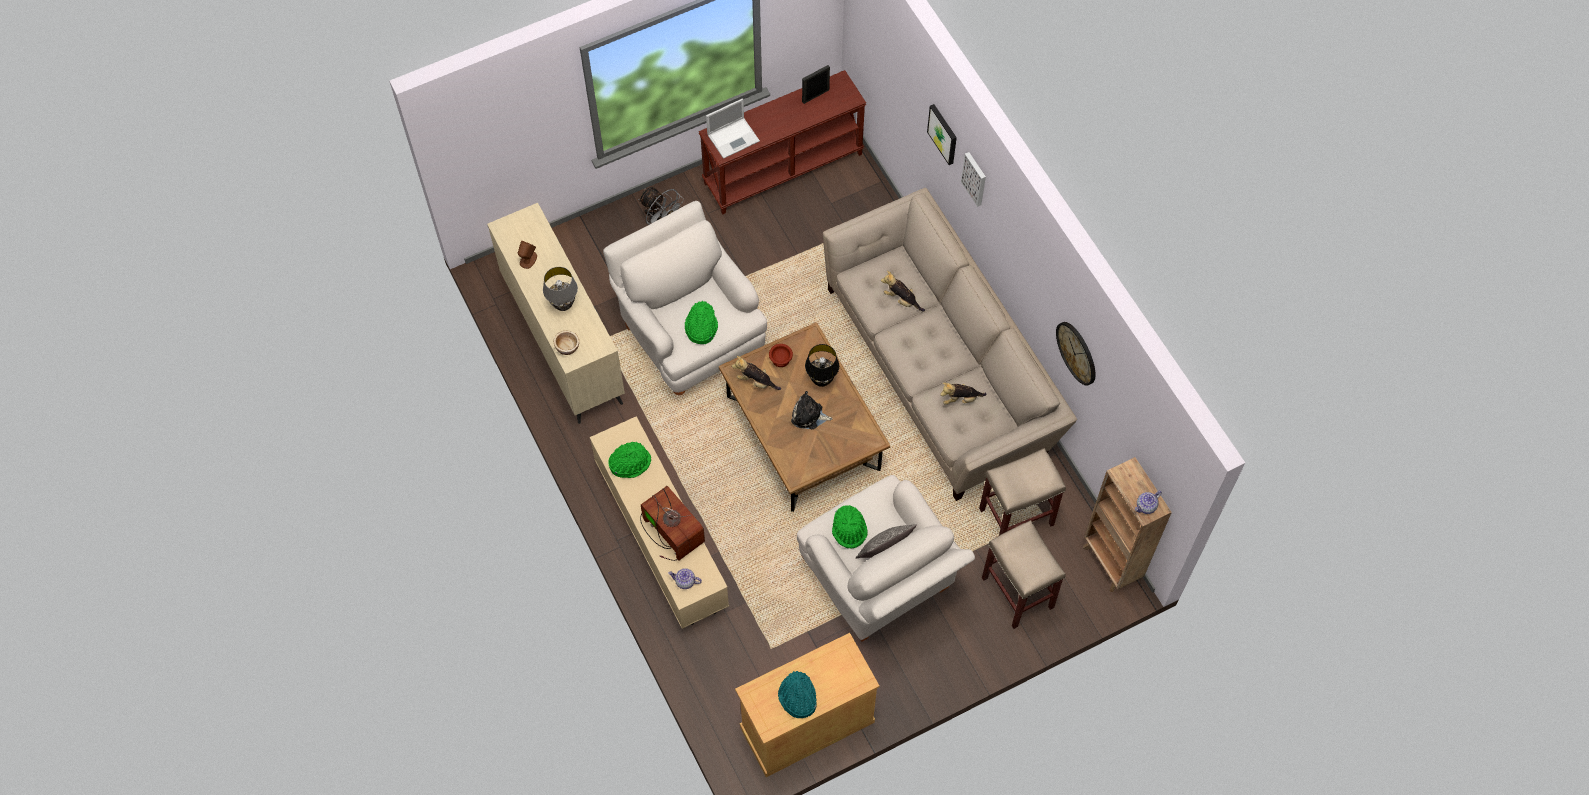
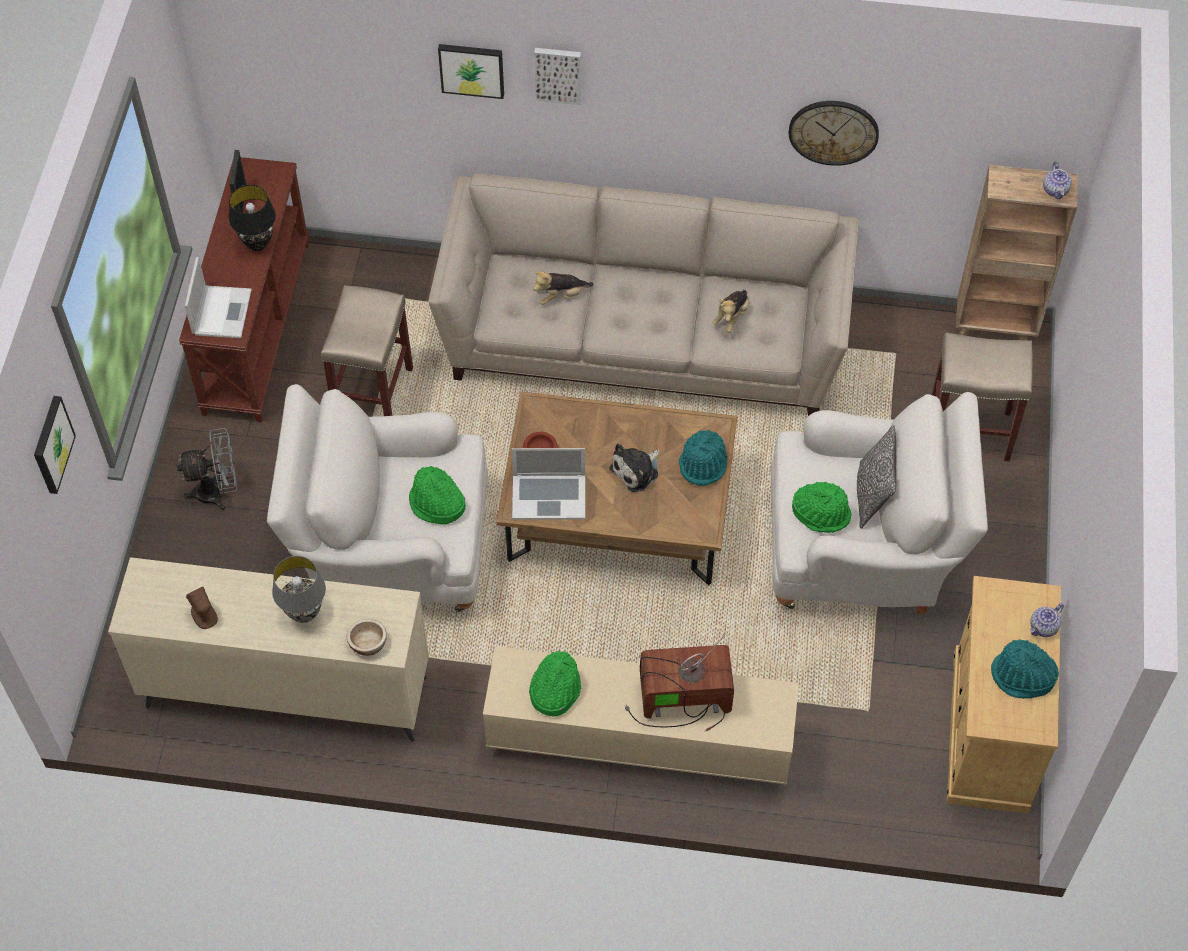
camera: 55 degrees left, 5 degrees down
teapot [668,568,702,589] -> teapot moved to [1030,603,1064,637]
plush toy [732,356,781,390] -> laptop [512,448,585,520]
black table lamp [805,344,839,387] -> black table lamp moved to [229,185,276,251]
beige stool [979,448,1066,535] -> beige stool moved to [321,285,413,416]
none -> picture [34,396,76,494]
none -> turquoise hat [679,430,728,486]

